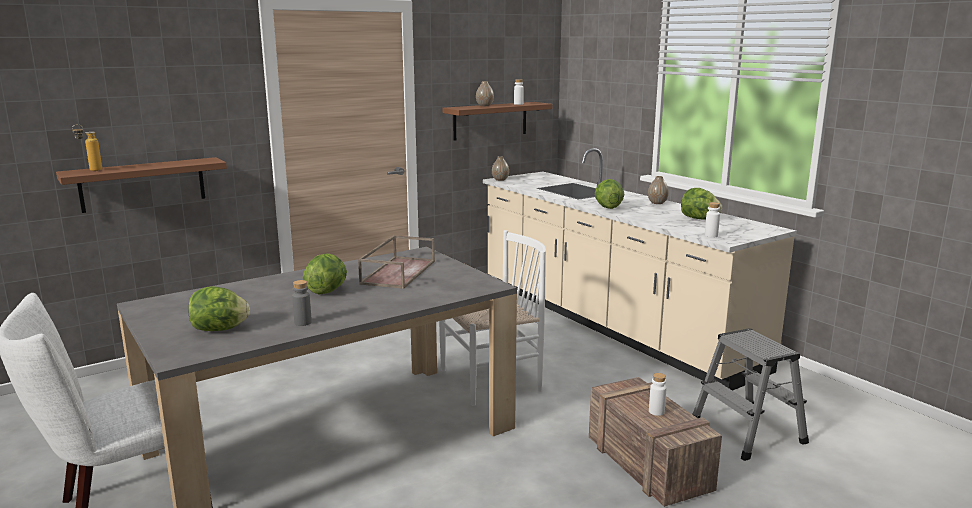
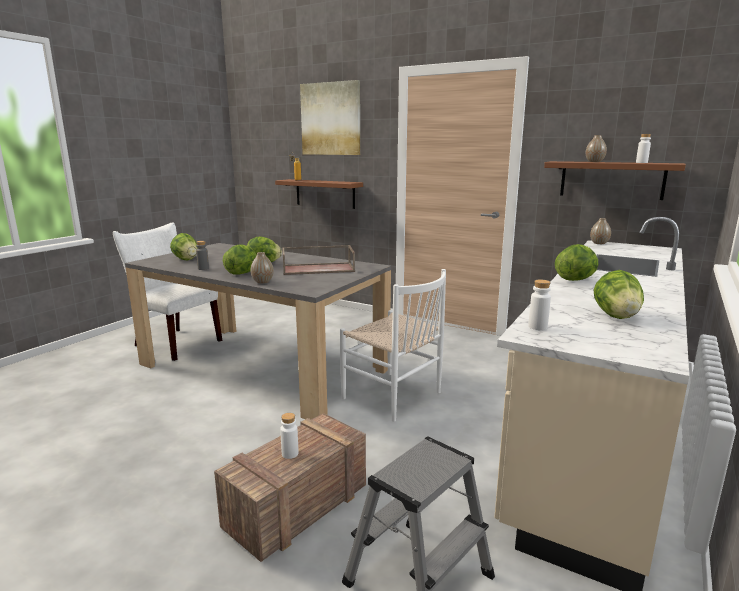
camera: 65 degrees right, 0 degrees up
vase [648,176,669,204] -> vase moved to [251,252,274,284]
none -> lettuce [223,244,257,275]
none -> picture [300,80,360,155]

